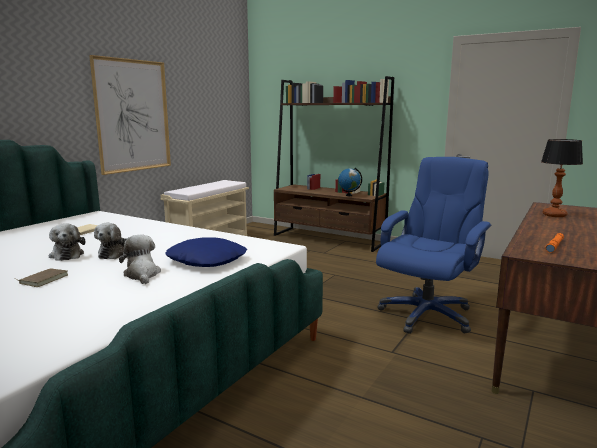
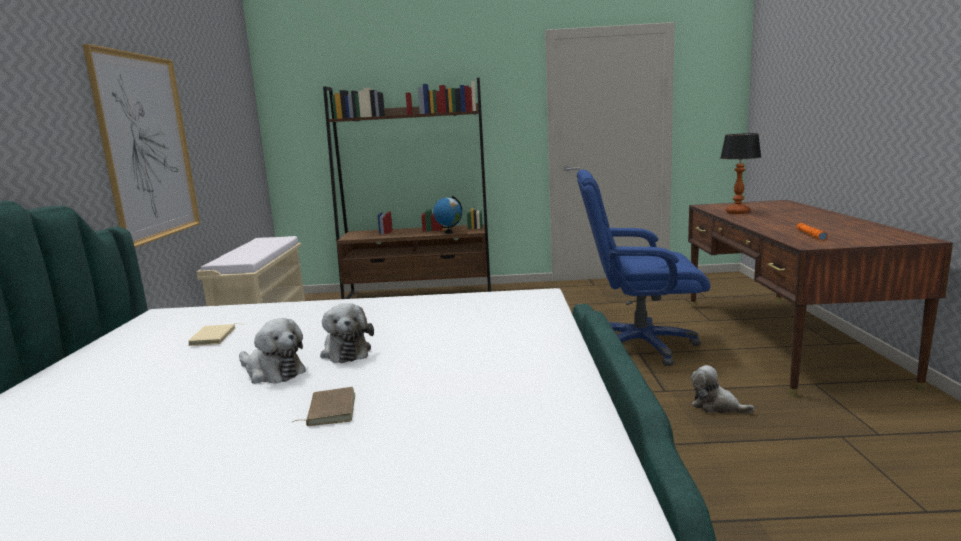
camera: 30 degrees left, 0 degrees up
plush toy [119,234,161,284] -> plush toy moved to [691,365,755,414]
blue pillow [165,237,247,267] -> none
blue office chair [376,157,491,334] -> blue office chair turned 90 degrees counterclockwise [577,169,710,366]

